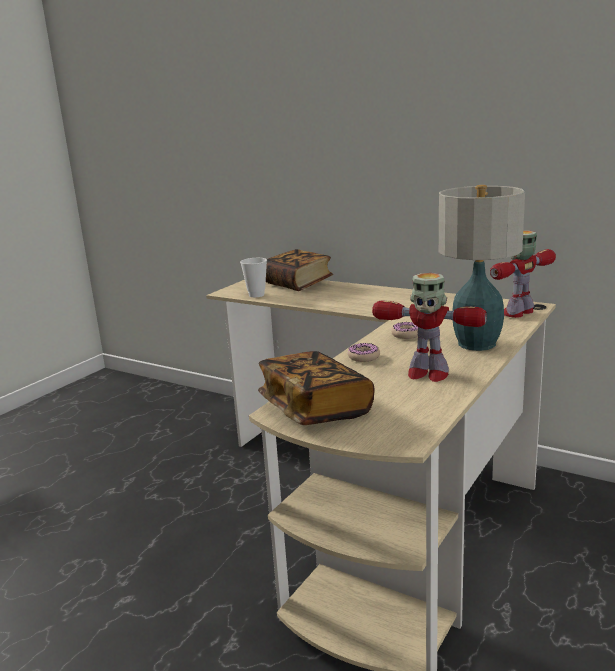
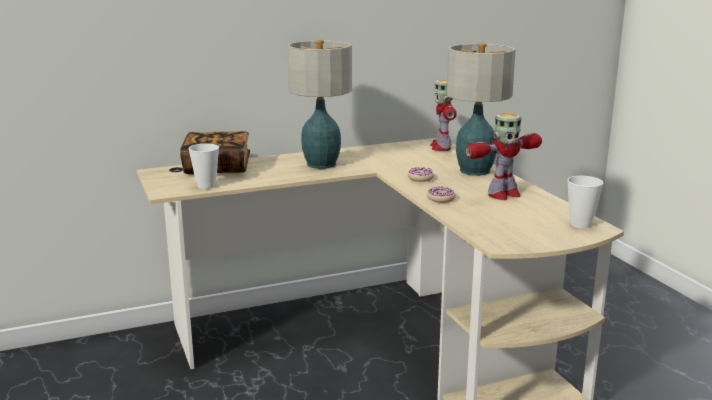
camera: 55 degrees left, 0 degrees up
book [258,351,375,425] -> none
none -> table lamp [287,40,352,169]
none -> cup [567,176,604,228]

